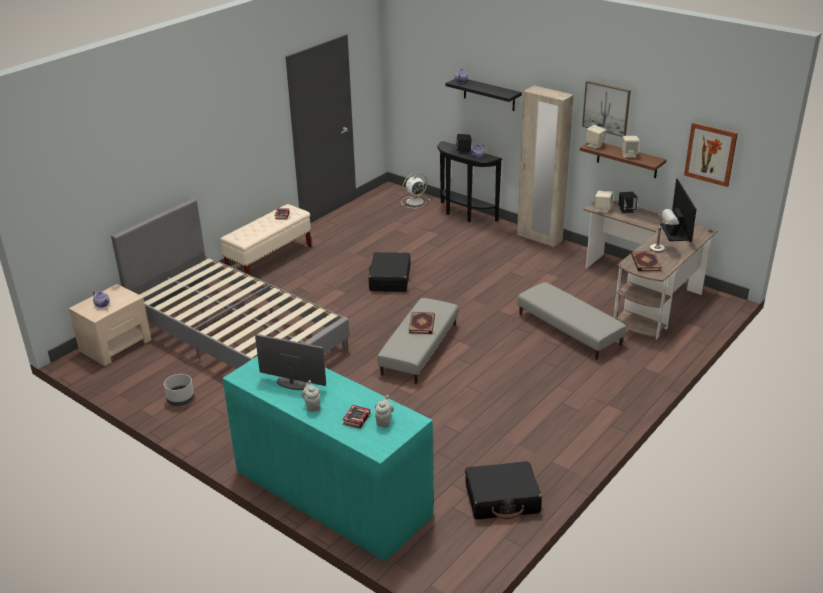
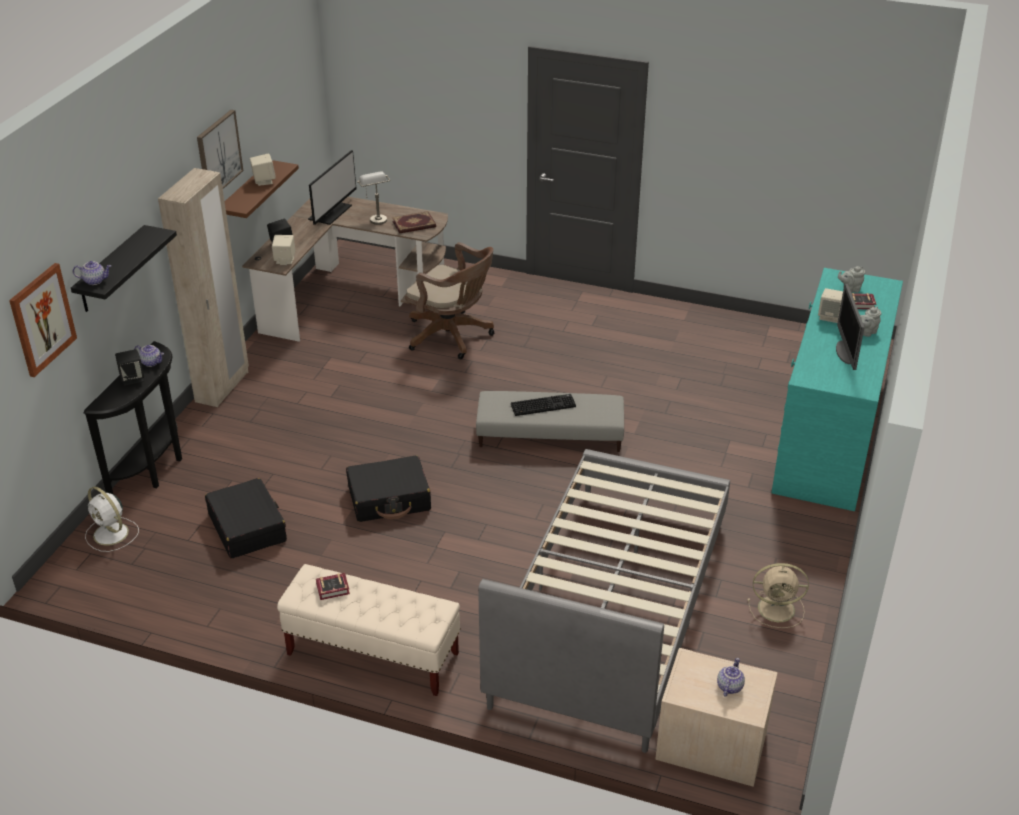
camera: 110 degrees left, 5 degrees up
grey planter [164,374,194,406] -> beige fan [748,563,809,628]
book [409,312,435,334] -> keyboard [511,394,576,416]
black suitcase [465,461,542,520] -> black suitcase moved to [205,478,287,559]
grey ottoman [517,282,627,360] -> brown office chair [405,242,495,359]
beige speaker [585,125,606,148] -> beige speaker moved to [818,288,843,323]
monitor [661,179,697,242] -> monitor turned 135 degrees clockwise [308,150,357,225]
picture [684,123,738,187] -> picture moved to [9,263,77,377]

